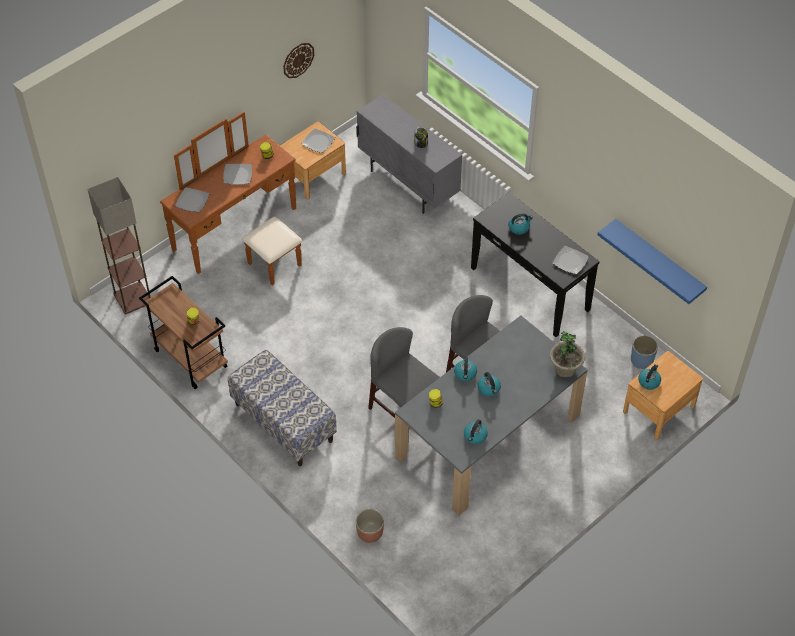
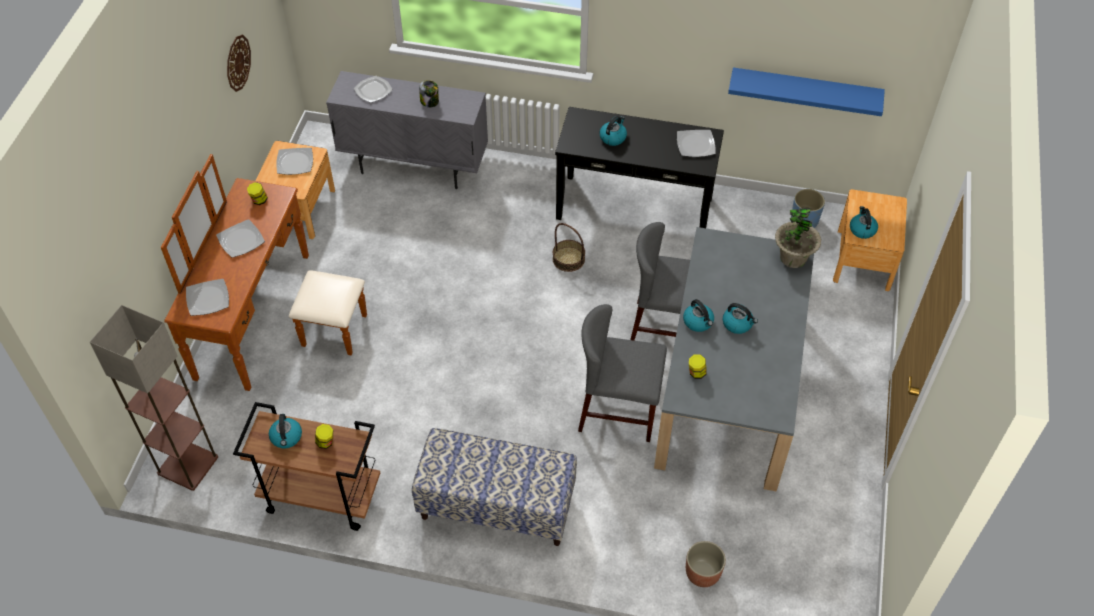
camera: 35 degrees left, 0 degrees up
kettle [464,419,488,444] -> kettle moved to [269,414,302,448]
none -> plate [354,76,393,103]
none -> basket [553,223,585,272]

